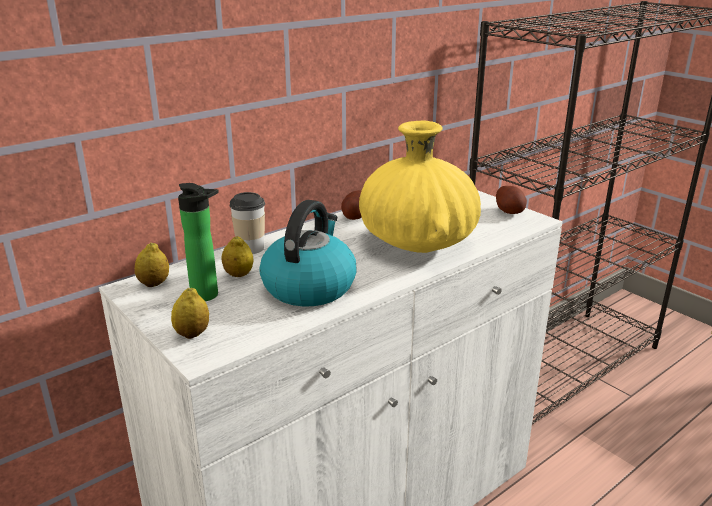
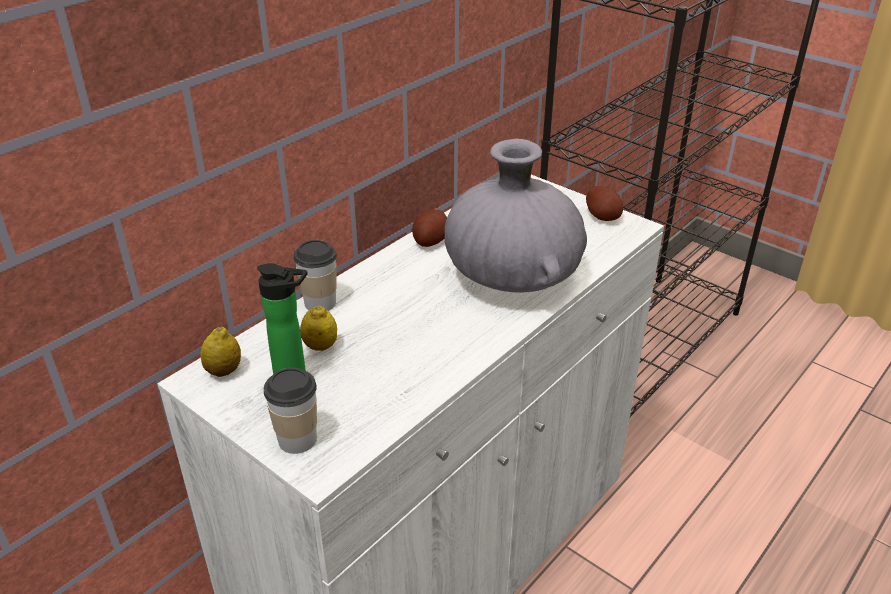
camera: 10 degrees left, 10 degrees up
lemon [171,288,209,339] -> cup [264,368,317,454]
kettle [259,200,357,306] -> none
yellow vase [359,121,481,253] -> grey vase [444,139,587,293]

